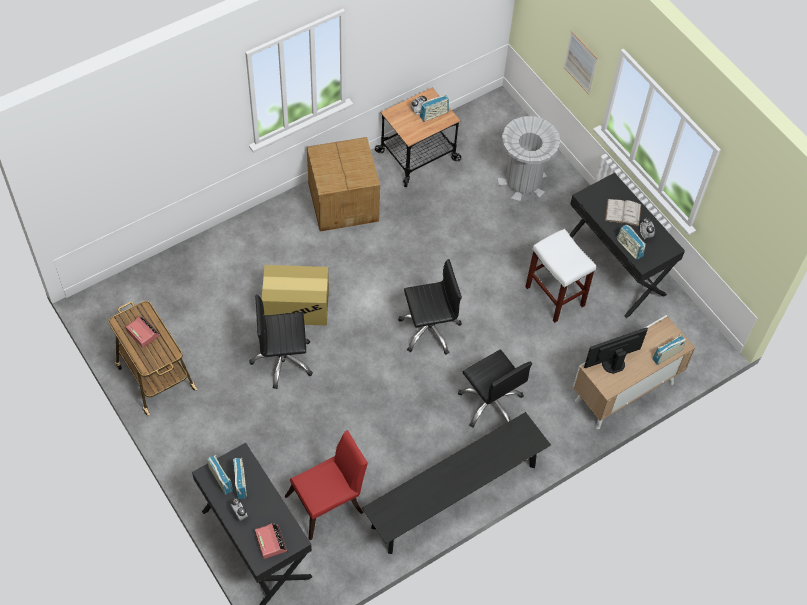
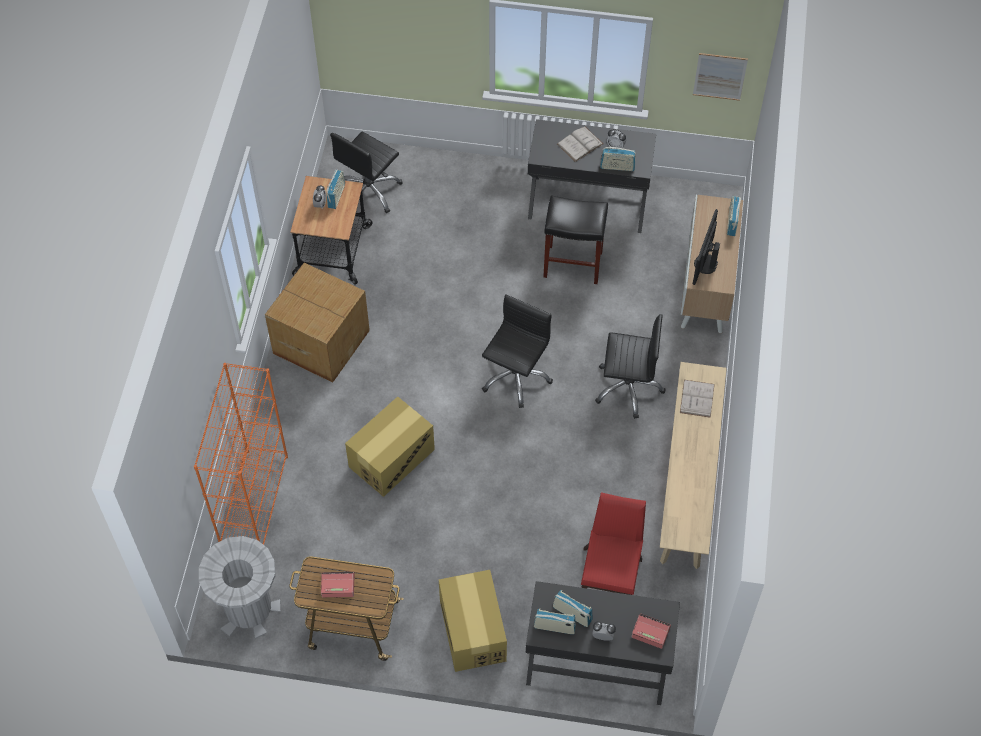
camera: 45 degrees left, 0 degrees up
black office chair [249,295,313,389] -> black office chair moved to [330,131,403,213]
black bench [362,412,551,554] -> beige bench [660,362,727,569]
grey trash can [498,116,560,202] -> grey trash can moved to [199,536,281,639]
white stool [525,229,596,323] -> black stool [543,195,608,284]
picture [564,30,598,94] -> picture moved to [693,53,748,101]
none -> orange bookcase [194,363,288,545]
none -> cardboard box [439,570,507,672]
none -> white book [680,380,715,418]

